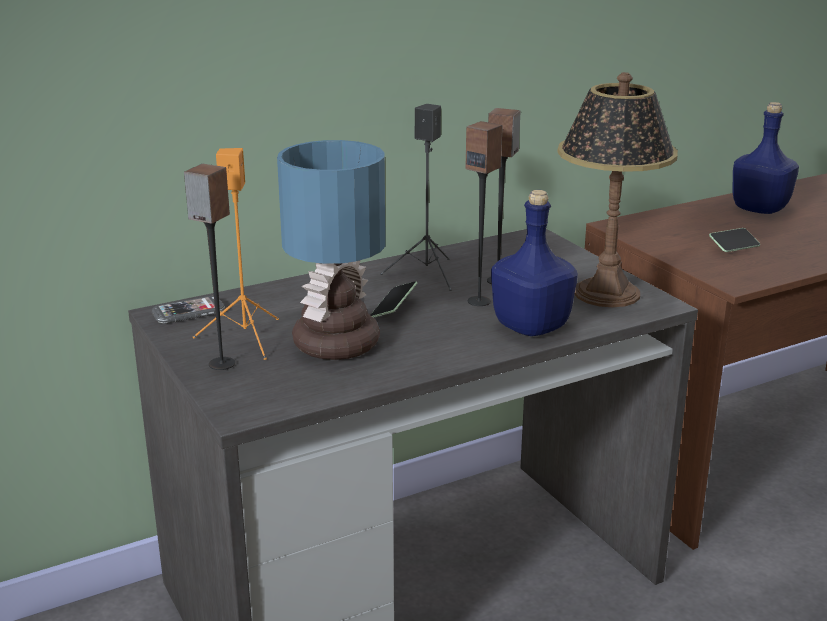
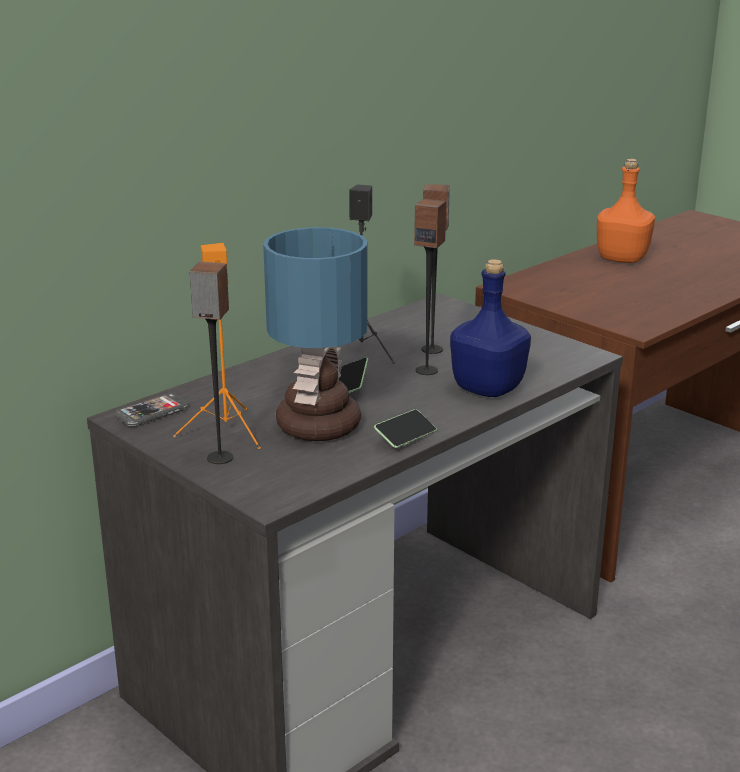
camera: 15 degrees left, 0 degrees up
table lamp [558,72,678,307] -> none
phone [709,228,760,252] -> phone moved to [374,409,437,448]
blue bottle [732,102,799,214] -> orange bottle [597,159,655,263]

